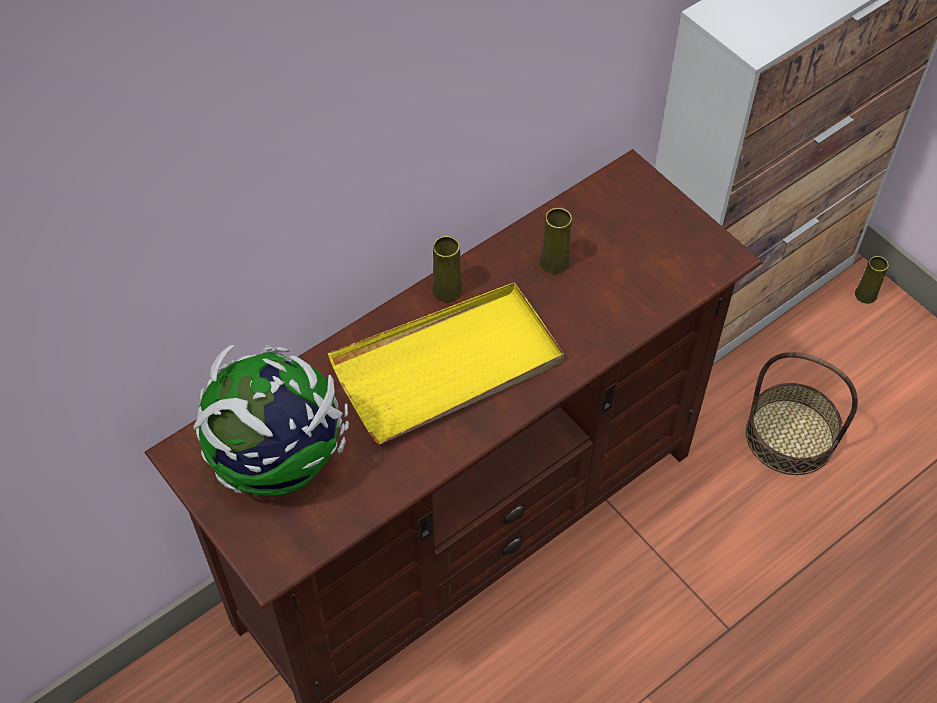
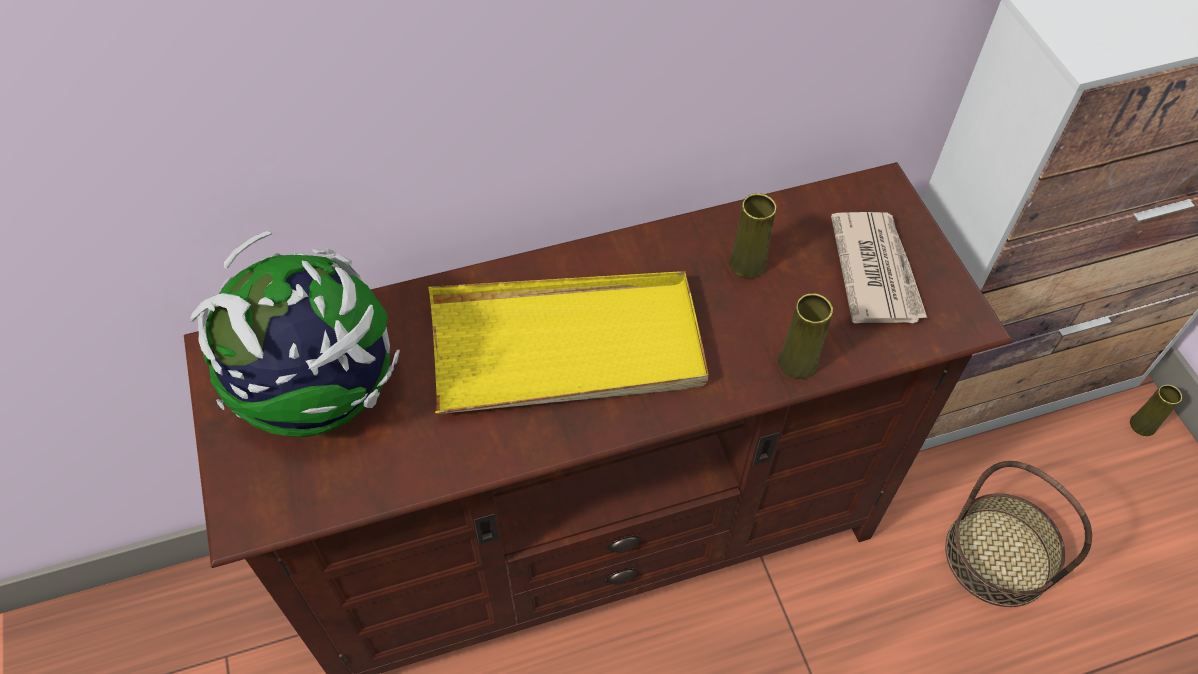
camera: 20 degrees right, 0 degrees up
yellow vase [432,236,462,302] -> yellow vase moved to [778,294,833,379]
none -> newspaper [831,212,927,323]

